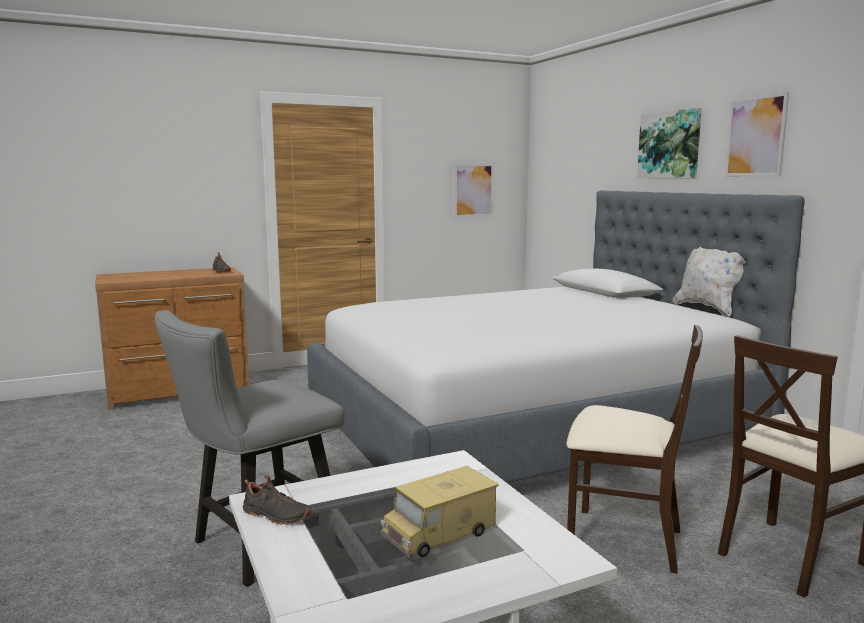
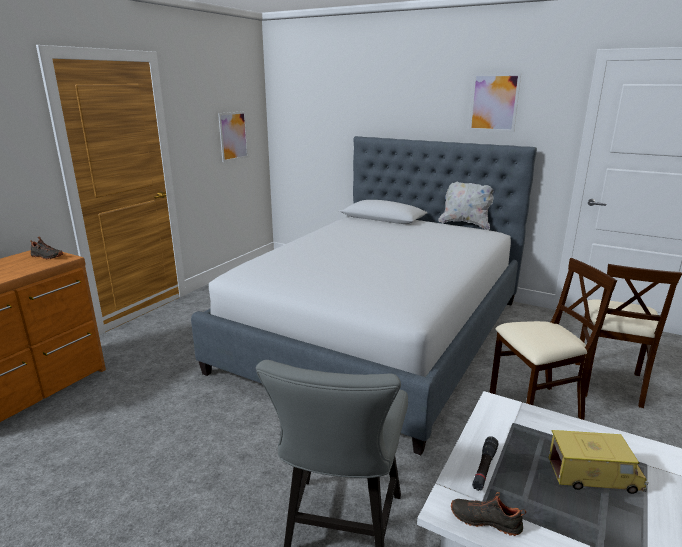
camera: 35 degrees left, 10 degrees up
black shoe [243,474,312,525] -> black shoe turned 150 degrees counterclockwise [451,492,526,536]
toy truck [381,466,499,558] -> toy truck turned 105 degrees counterclockwise [549,430,648,494]
picture [637,108,702,178] -> none
none -> black flashlight [472,436,498,491]

